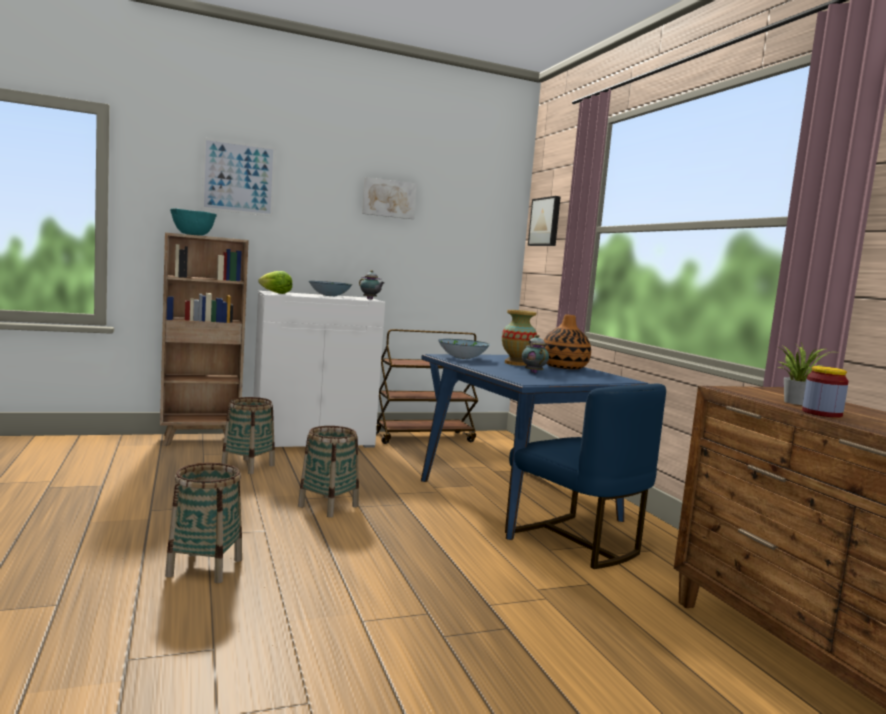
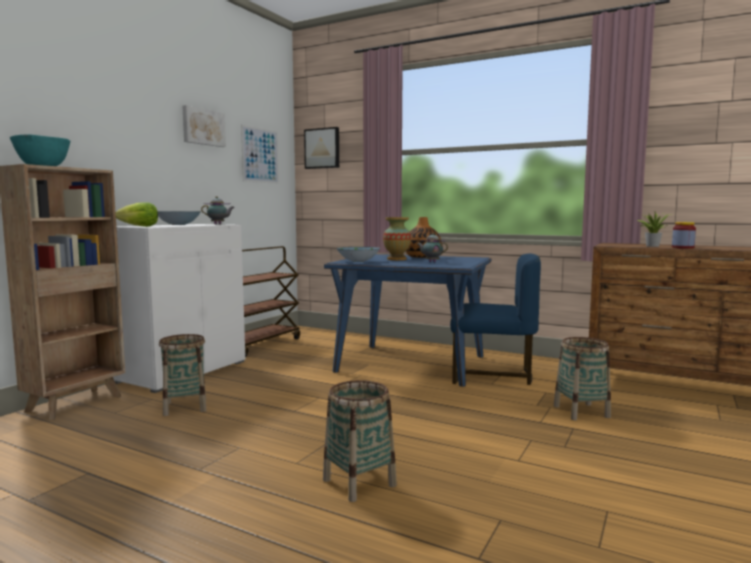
camera: 40 degrees left, 0 degrees up
picture [201,138,276,216] -> picture moved to [241,125,279,184]
basket [298,426,359,518] -> basket moved to [554,337,611,420]

